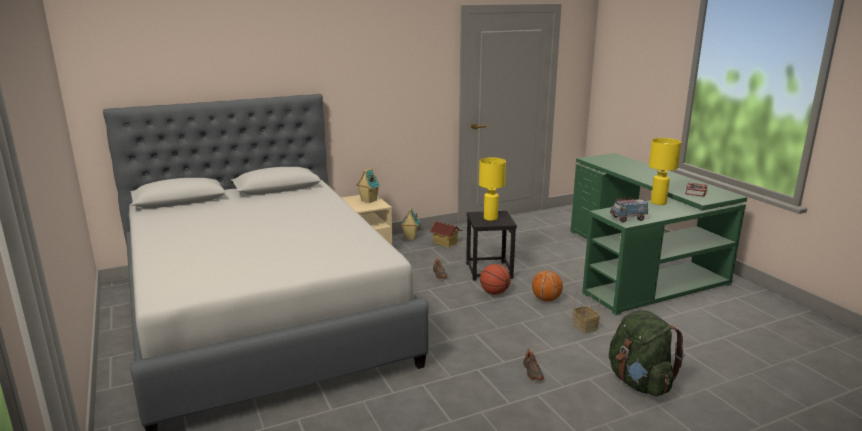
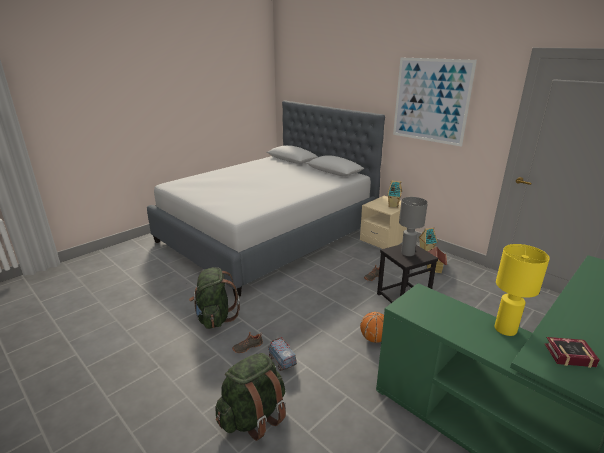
camera: 70 degrees right, 5 degrees up
yellow table lamp [479,157,506,221] -> grey table lamp [399,197,428,256]
basketball [480,264,511,295] -> none
basket [573,287,600,333] -> none
toy truck [610,197,648,222] -> toy truck moved to [268,337,297,371]
none -> green backpack [189,267,240,329]
none -> picture [393,57,477,147]

